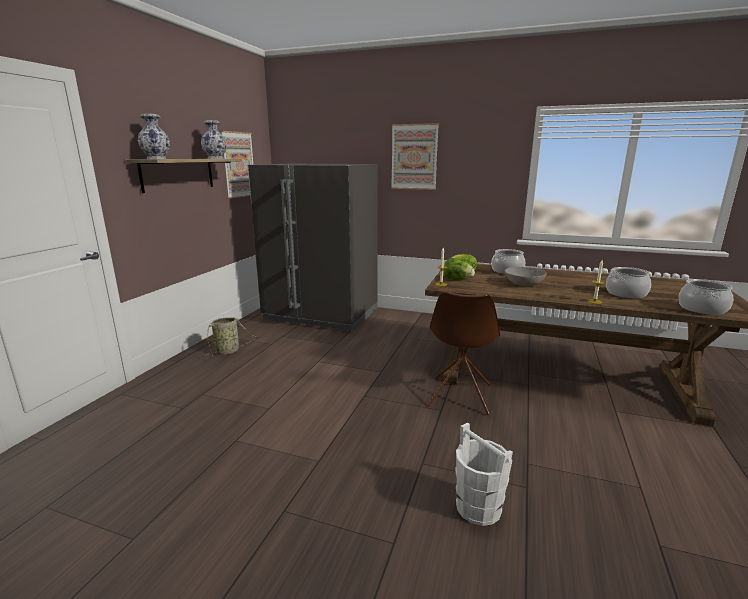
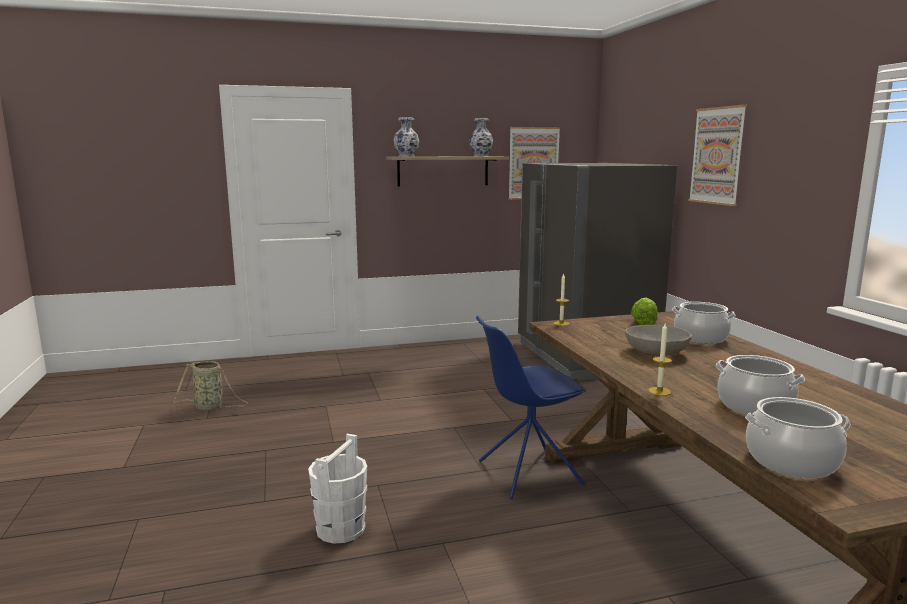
camera: 55 degrees right, 5 degrees down
basket [204,317,258,357] -> basket moved to [174,361,250,410]
brown chair [427,291,500,415] -> blue chair [476,316,587,499]
lettuce [443,258,475,280] -> none

